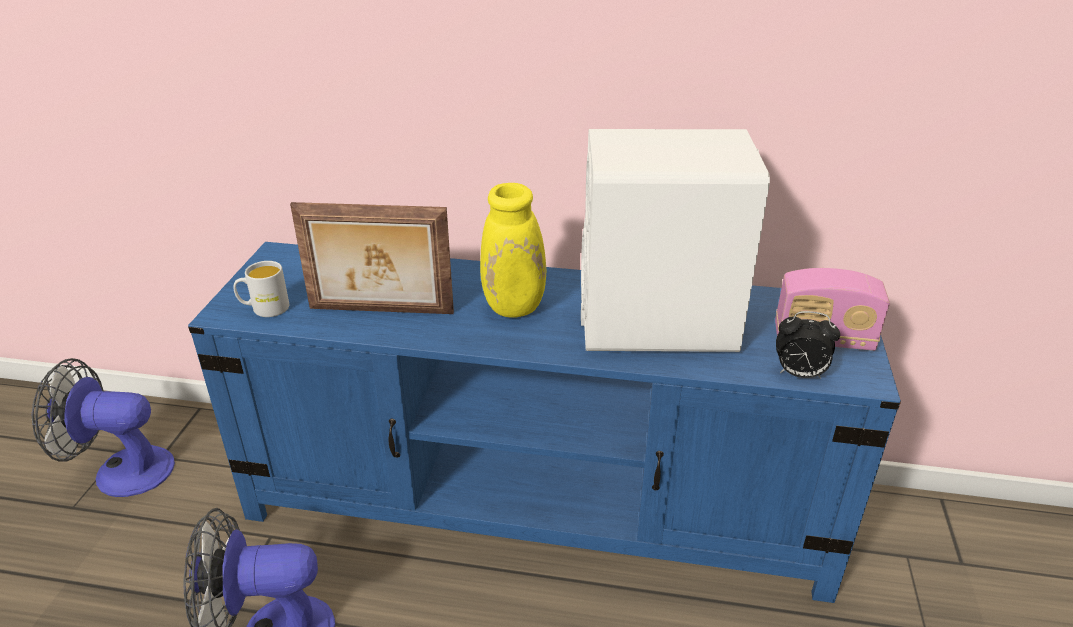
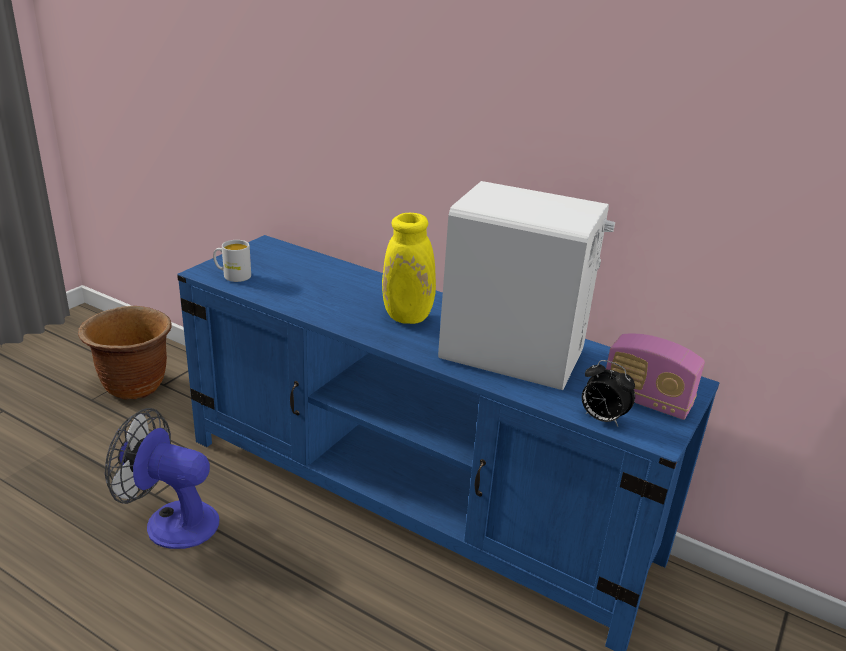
camera: 20 degrees right, 5 degrees down
fan [32,358,175,497] -> brown planter [78,306,172,399]
picture frame [290,202,454,314] -> none

